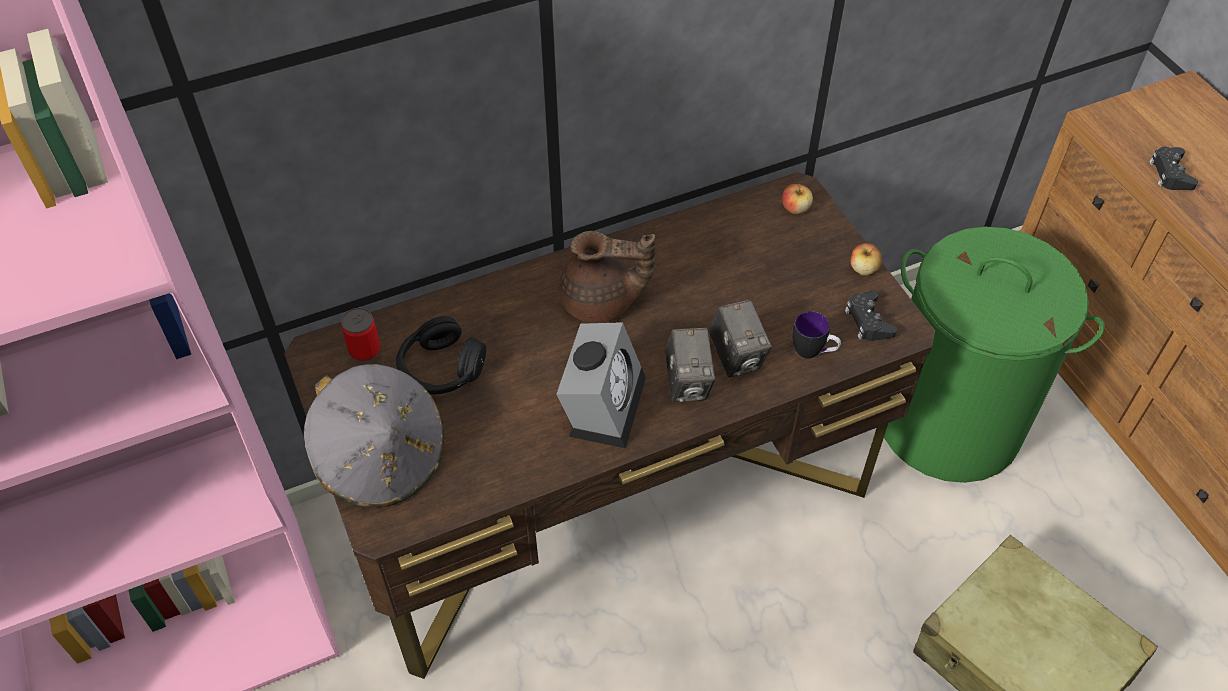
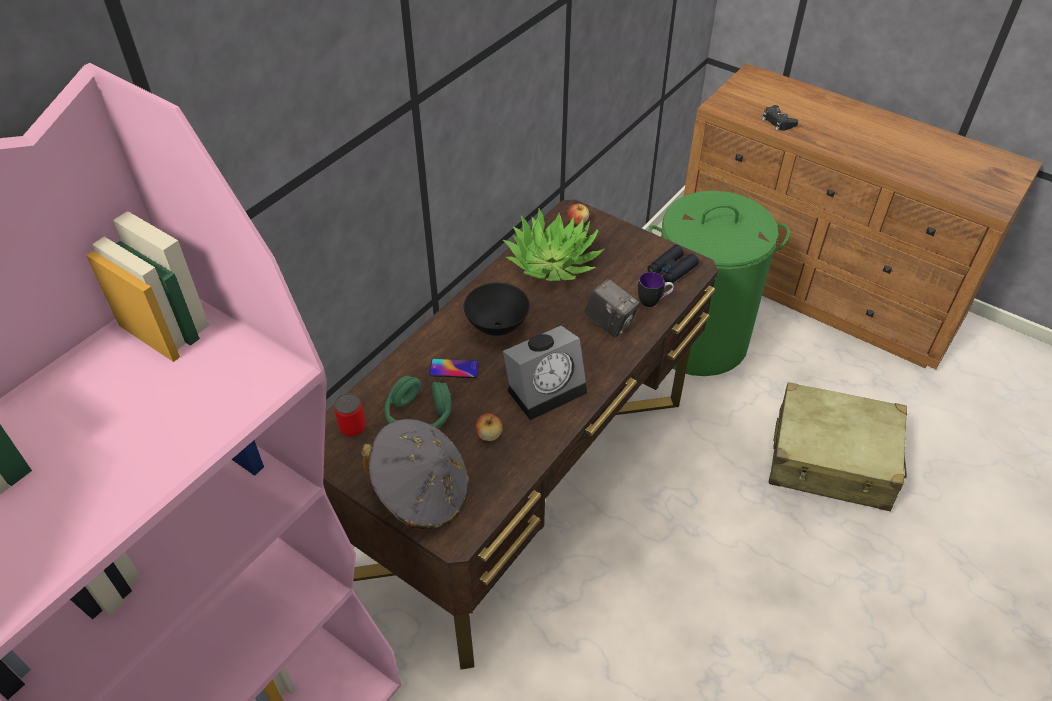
camera: 30 degrees left, 5 degrees down
black headphones [396,316,486,395] -> green headphones [385,376,452,429]
alarm clock [556,322,646,448] -> alarm clock turned 75 degrees clockwise [503,326,587,420]
brown teapot [559,231,655,322] -> black bowl [464,283,530,336]
camera [665,328,715,402] -> none
black game controller [845,290,897,341] -> black binoculars [648,245,699,283]
apple [851,243,882,275] -> apple moved to [475,413,503,441]
none -> phone [429,359,479,378]
none -> potted plant [503,209,605,281]

